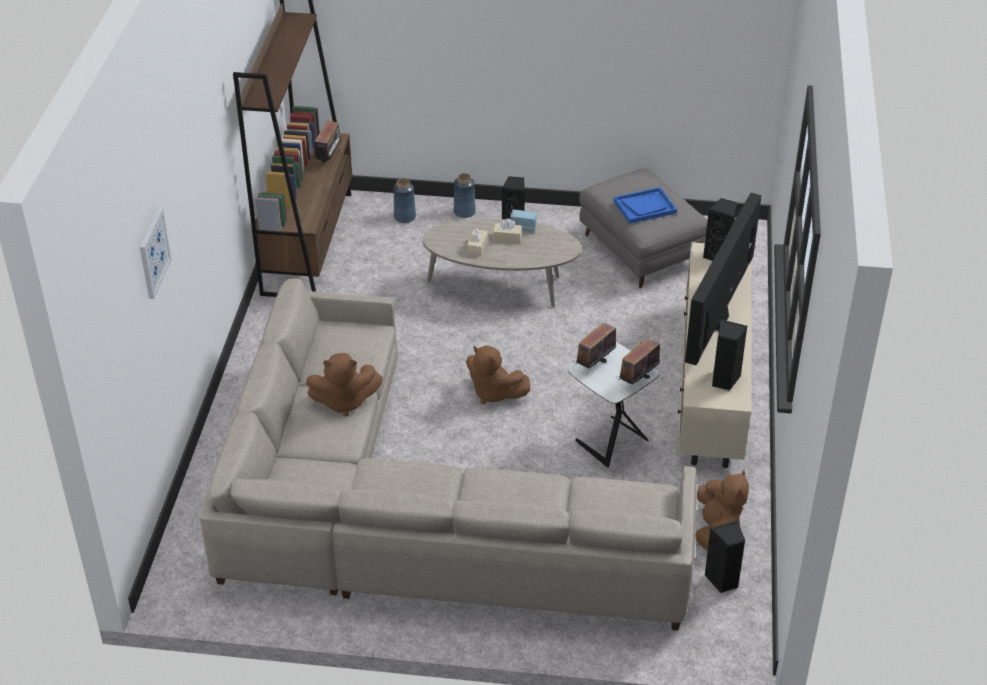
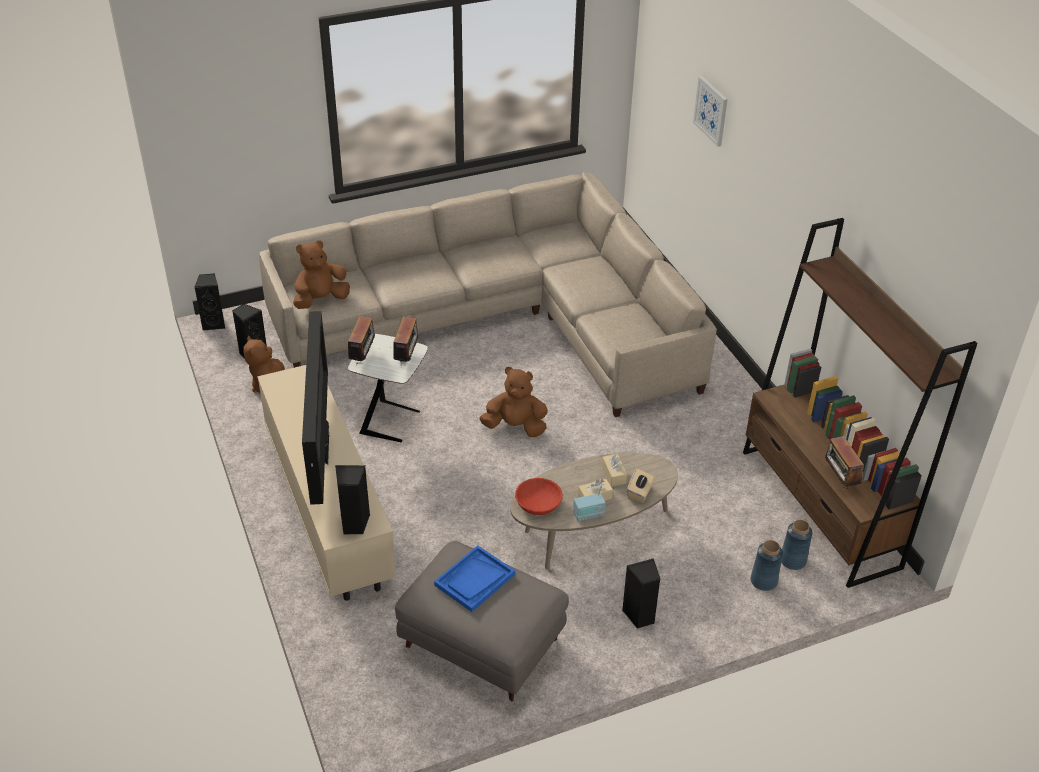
camera: 150 degrees right, 0 degrees up
brown plush toy [306,353,383,417] -> brown plush toy moved to [293,240,350,309]
blue vase [454,173,476,218] -> blue vase moved to [781,520,812,570]
black speaker [712,319,748,391] -> black speaker moved to [194,273,226,331]
none -> red bowl [515,478,563,515]
none -> beige tissue box [627,469,654,503]

